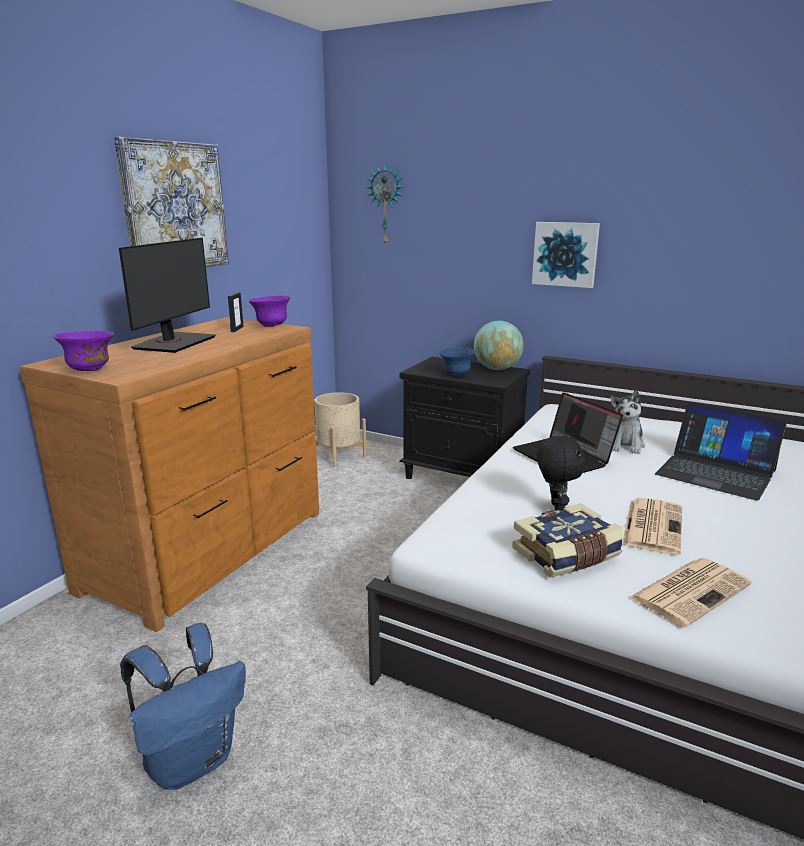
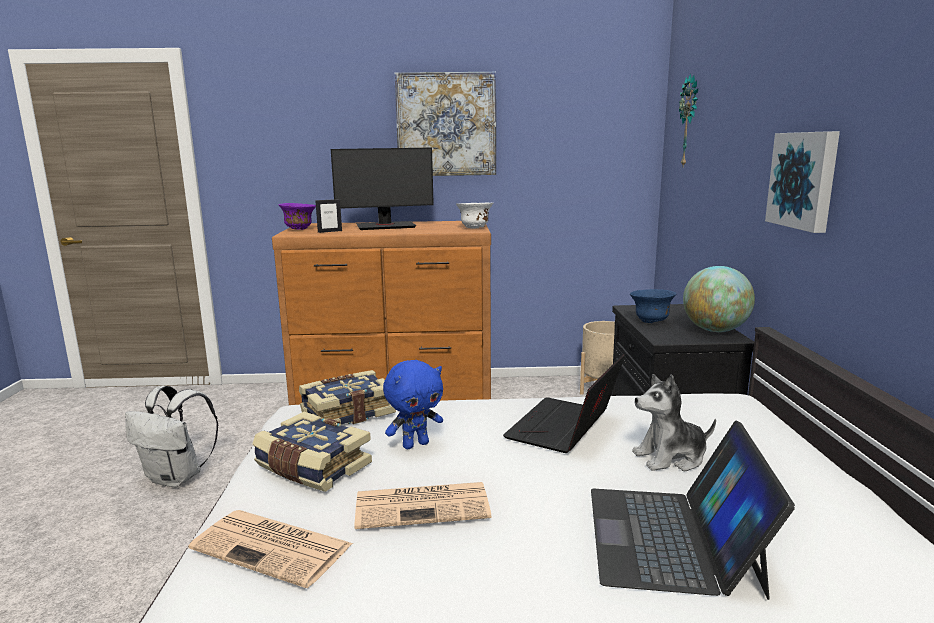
camera: 60 degrees right, 5 degrees down
blue backpack [120,623,246,790] -> white backpack [125,386,218,487]
picture frame [228,292,244,332] -> picture frame moved to [315,199,342,233]
purple bowl [249,295,291,327] -> white bowl [456,203,493,228]
black plush toy [537,434,586,511] -> blue plush toy [383,360,443,449]
none -> book [299,370,396,425]

